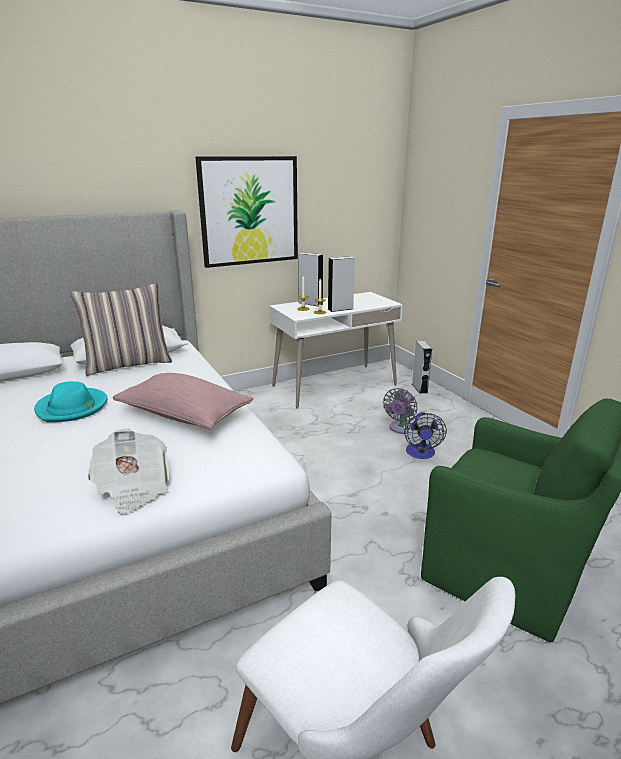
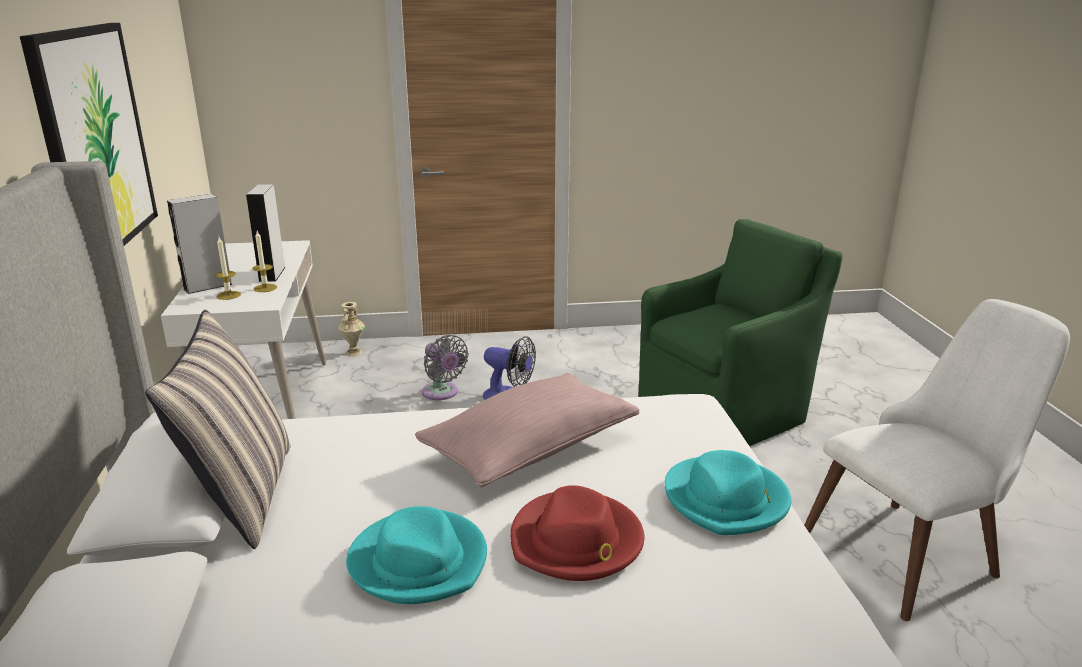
camera: 70 degrees left, 0 degrees up
newspaper [88,429,169,514] -> turquoise hat [665,450,791,535]
grey speaker [412,341,432,394] -> beige vase [337,302,365,357]
none -> red hat [510,485,644,581]

